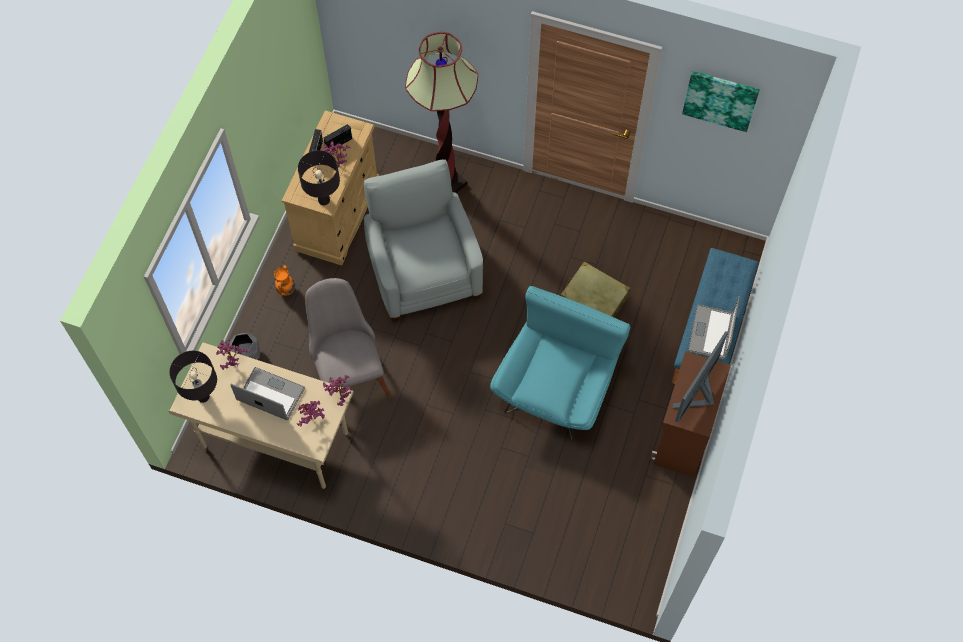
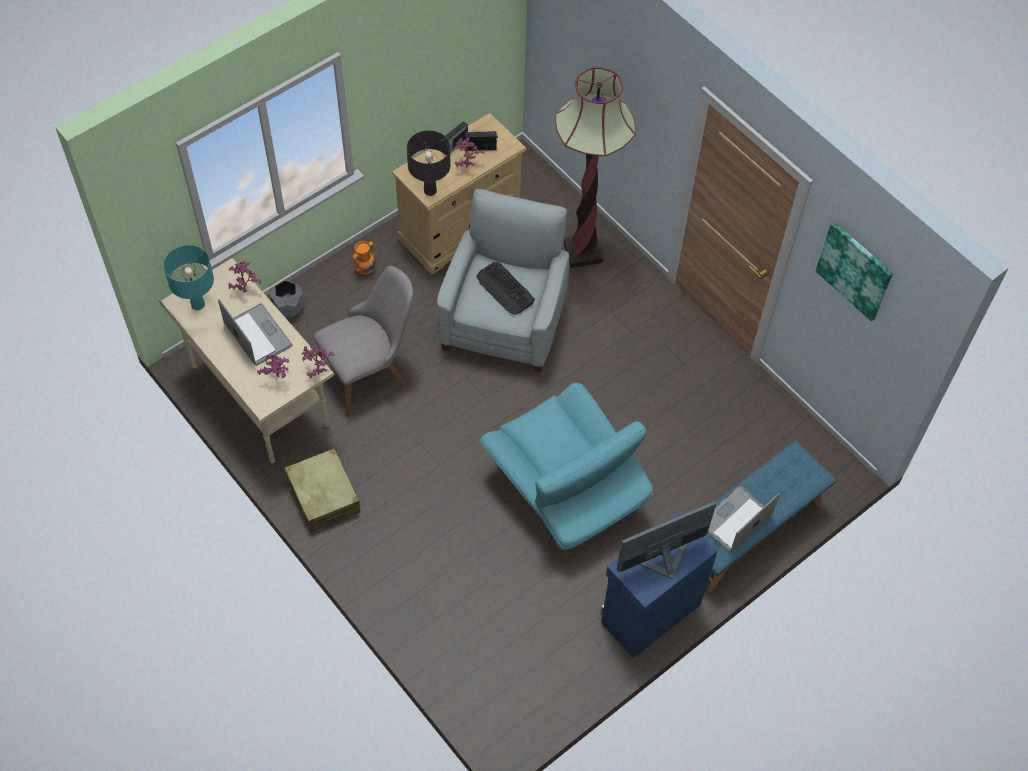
camera: 30 degrees right, 5 degrees down
black table lamp [169,351,217,403] -> turquoise table lamp [163,245,214,310]
grey chair [305,278,391,397] -> grey chair turned 45 degrees clockwise [313,266,414,417]
turquoise armchair [490,286,630,441] -> turquoise armchair turned 90 degrees clockwise [480,382,653,550]
beige suitcase [560,261,630,317] -> beige suitcase moved to [284,448,360,532]
brown cabinet [650,351,731,477] -> blue cabinet [600,512,717,658]
none -> keyboard [476,262,535,315]

